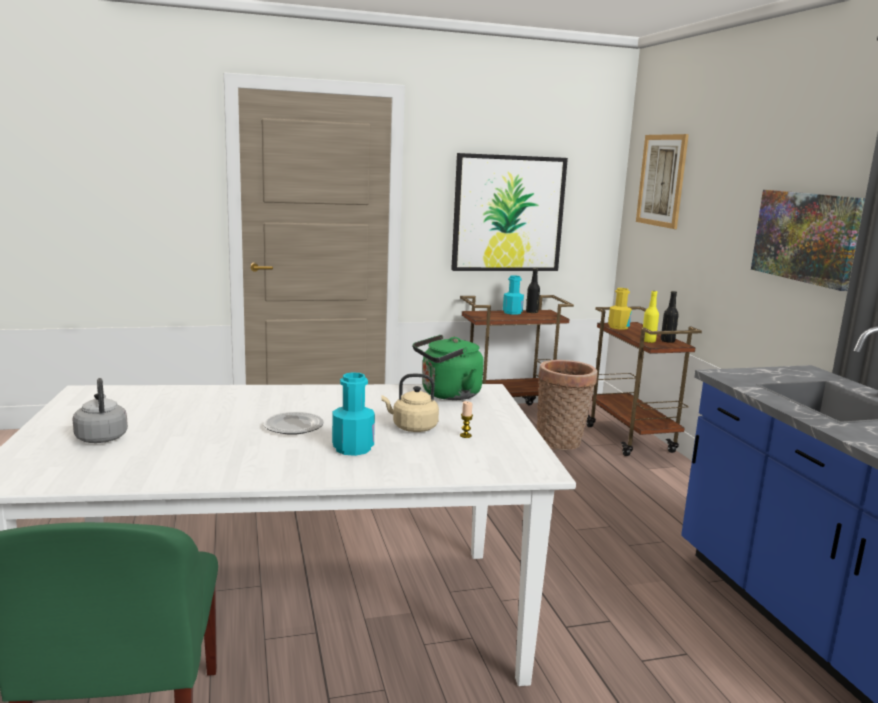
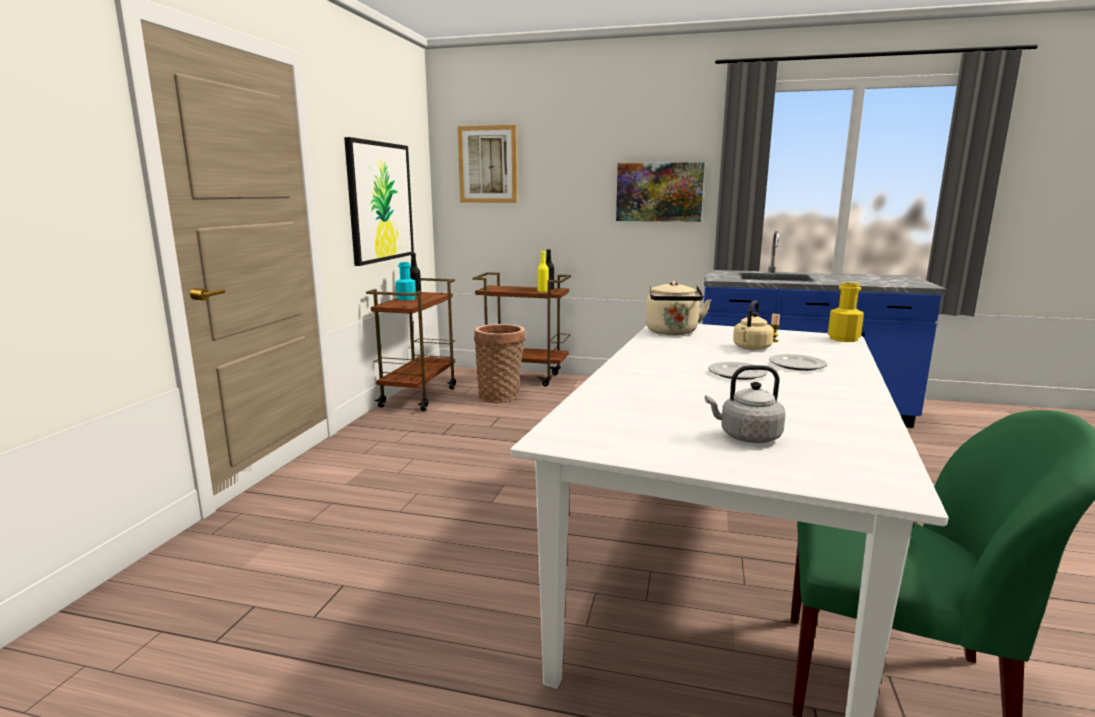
camera: 60 degrees left, 0 degrees up
turquoise bottle [332,372,375,456] -> plate [769,354,828,371]
green kettle [413,335,484,400] -> beige kettle [645,281,711,335]
yellow bottle [608,288,632,330] -> yellow bottle moved to [828,283,864,342]

